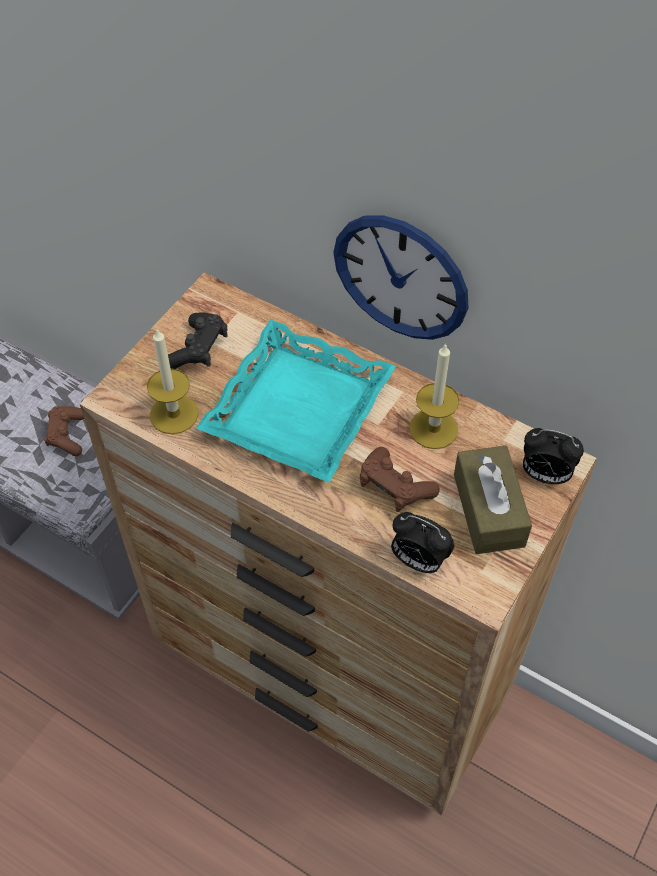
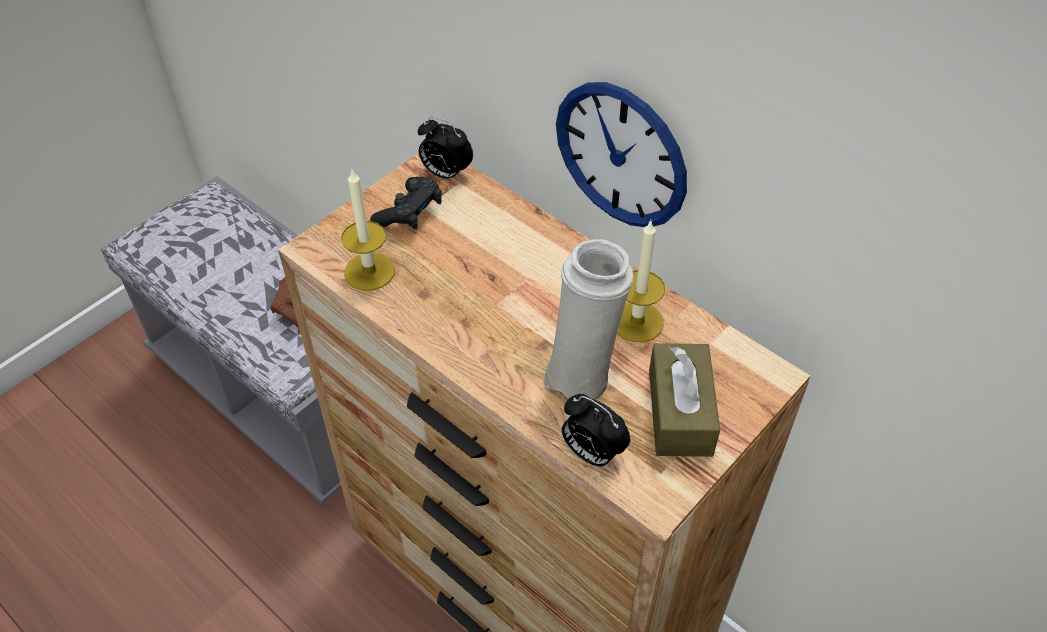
camera: 10 degrees right, 5 degrees down
turquoise tray [196,319,396,483] -> none
brown game controller [360,447,440,512] -> white vase [543,239,634,400]
alarm clock [523,428,584,484] -> alarm clock moved to [418,117,473,181]

